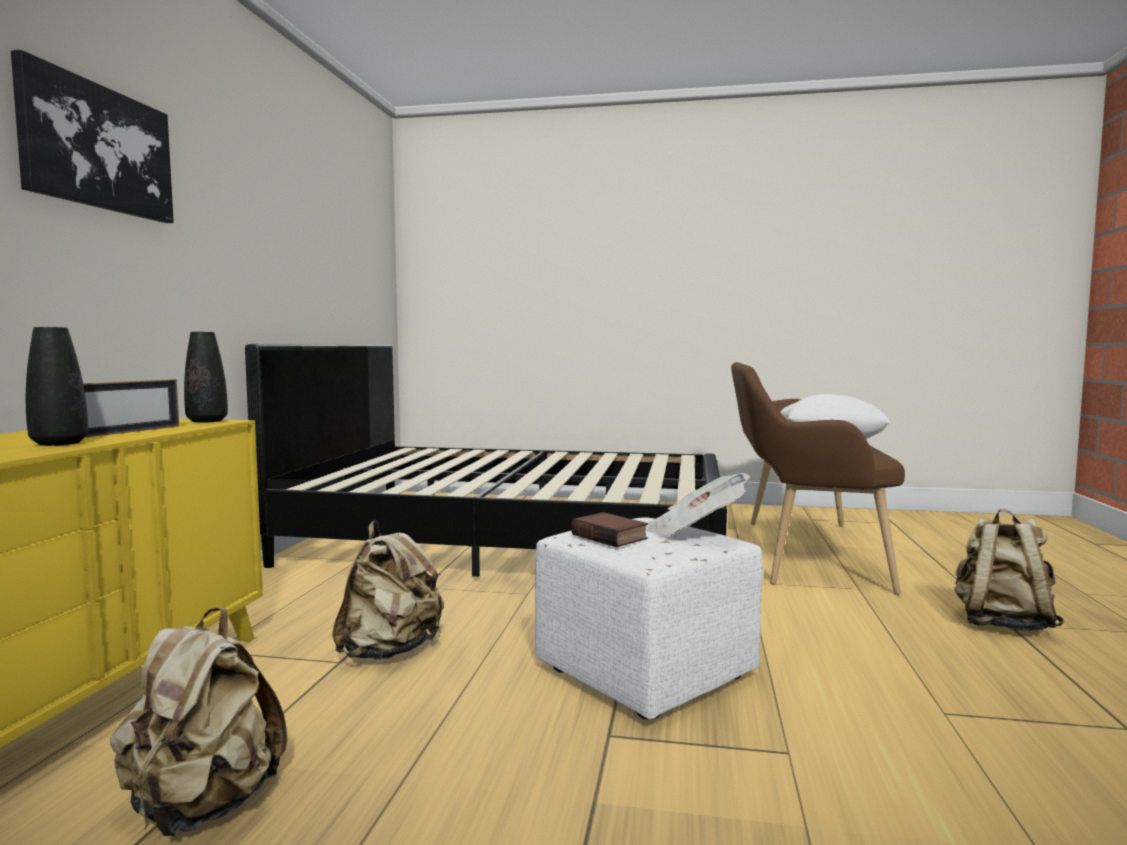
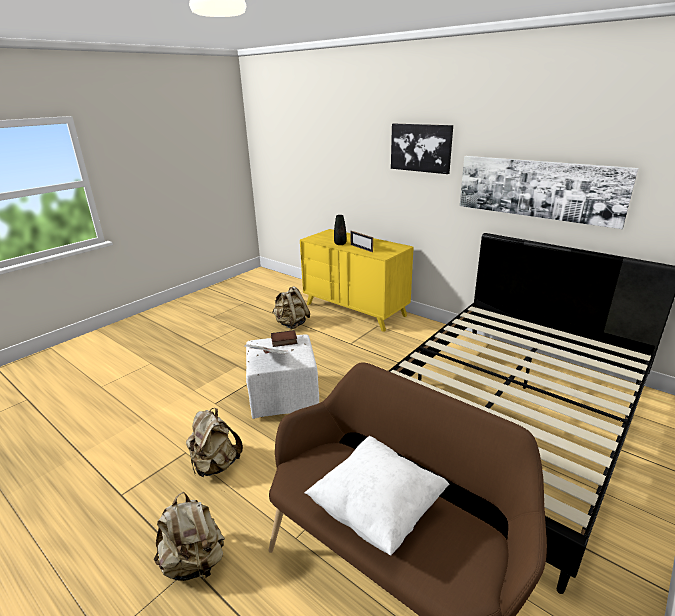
camera: 120 degrees right, 20 degrees up
black vase [184,332,228,423] -> none
beige backpack [332,520,444,660] -> beige backpack moved to [186,408,243,477]
none -> picture [460,156,639,229]

